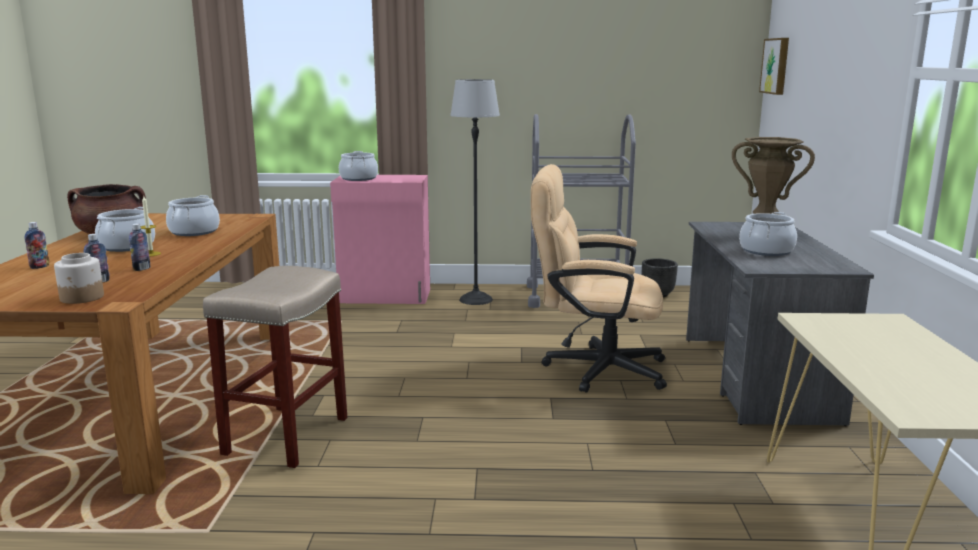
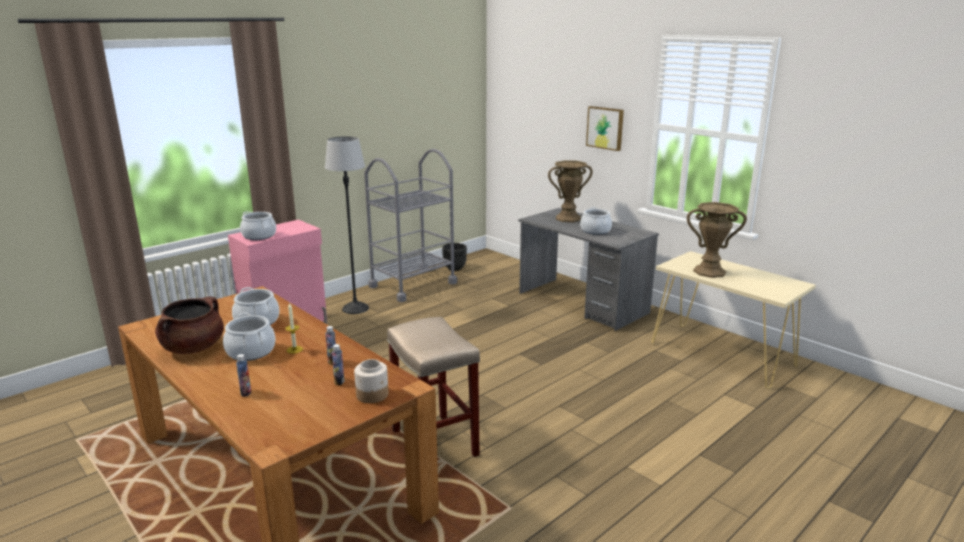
camera: 45 degrees left, 5 degrees up
beige office chair [531,164,667,393] -> none
picture [759,38,789,95] -> picture moved to [586,106,624,151]
none -> brown vase [687,202,747,278]

